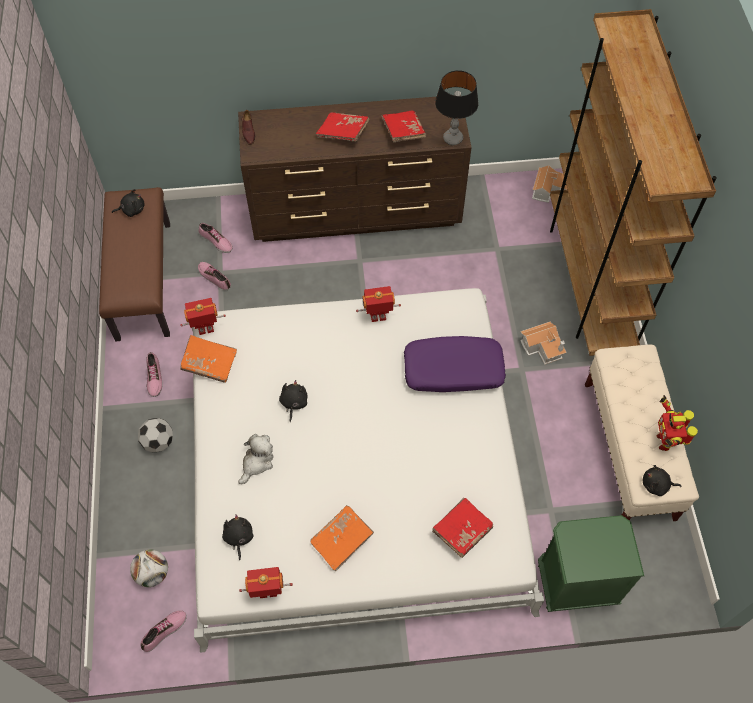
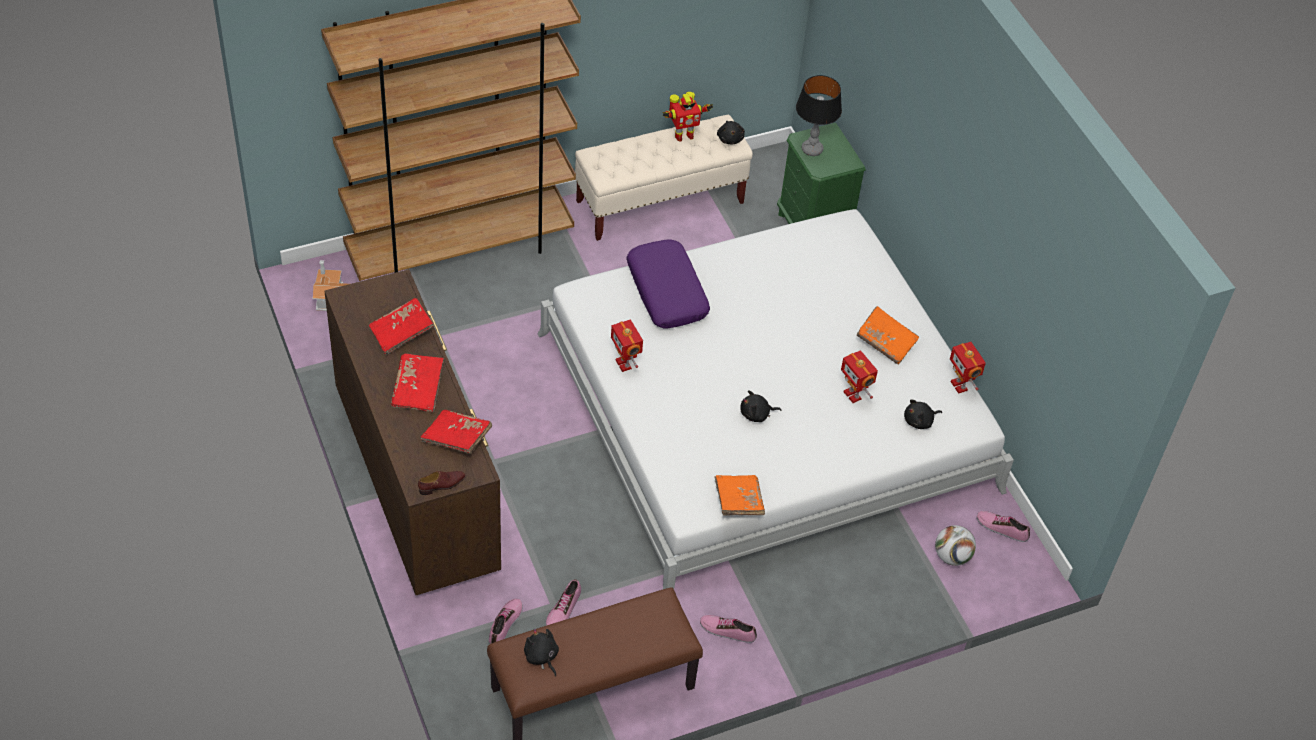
camera: 110 degrees left, 10 degrees down
football [138,418,173,452] -> none
shoe [146,352,163,397] -> shoe turned 135 degrees counterclockwise [700,615,757,643]
toy robot [180,298,226,335] -> toy robot moved to [841,350,878,403]
plush toy [238,434,273,484] -> none
red book [432,498,493,558] -> red book moved to [421,410,492,454]
table lamp [435,70,479,146] -> table lamp moved to [796,75,842,156]
toy house [520,321,567,365] -> none

